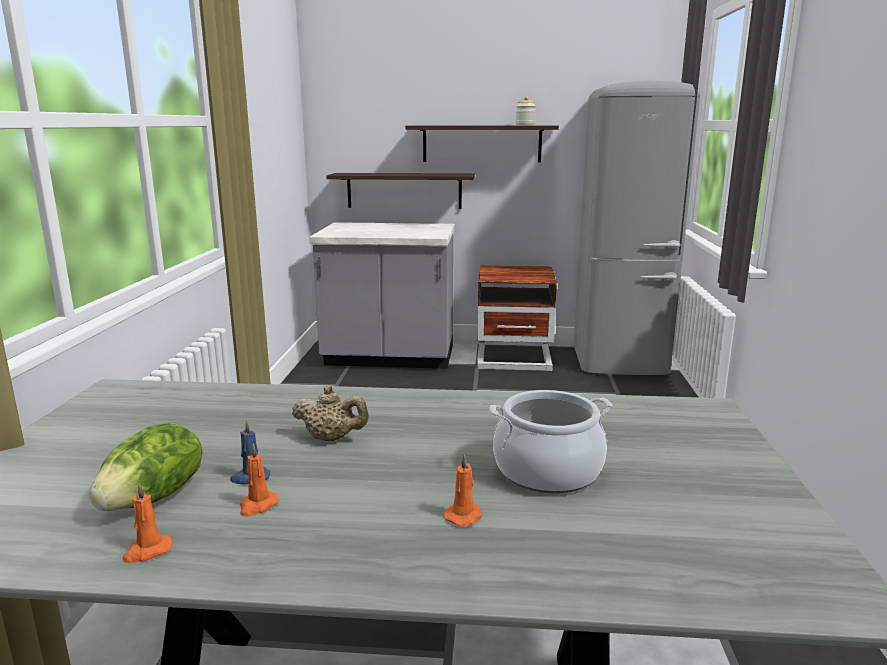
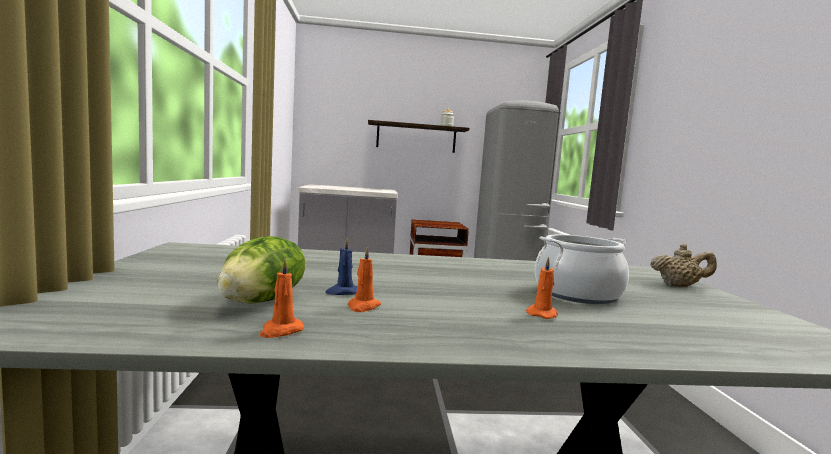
camera: 10 degrees left, 10 degrees down
beige teapot [292,385,369,441] -> beige teapot moved to [650,244,717,287]
shelf [326,173,475,209] -> none

